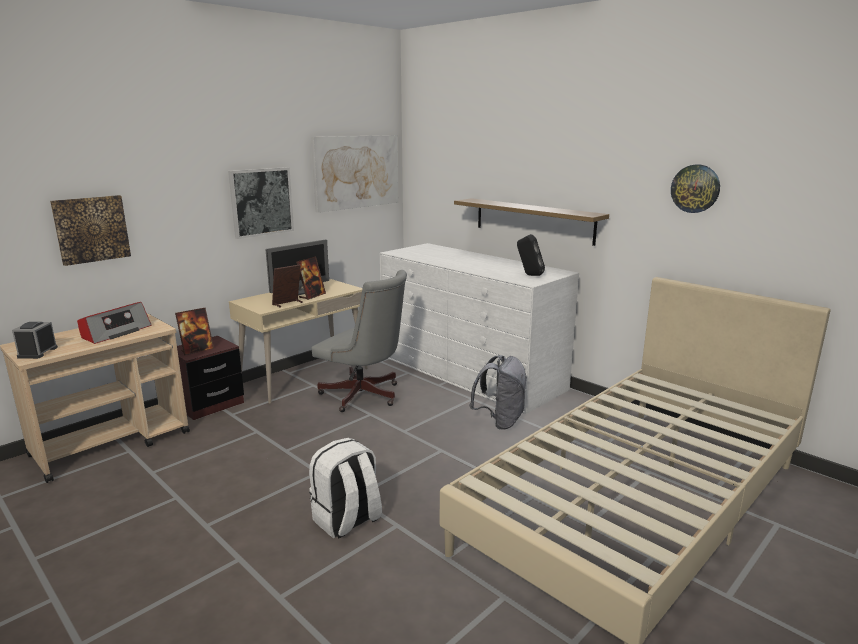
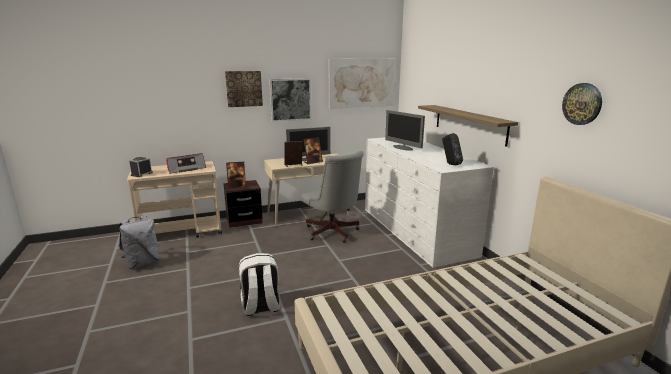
camera: 25 degrees right, 0 degrees up
picture [50,195,131,266] -> picture moved to [225,71,263,107]
grey backpack [469,355,527,430] -> grey backpack moved to [119,216,160,269]
none -> monitor [385,110,425,151]

